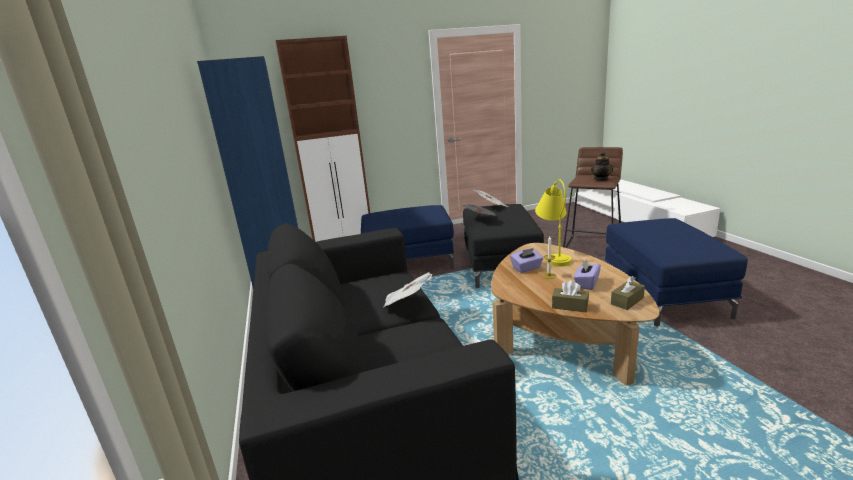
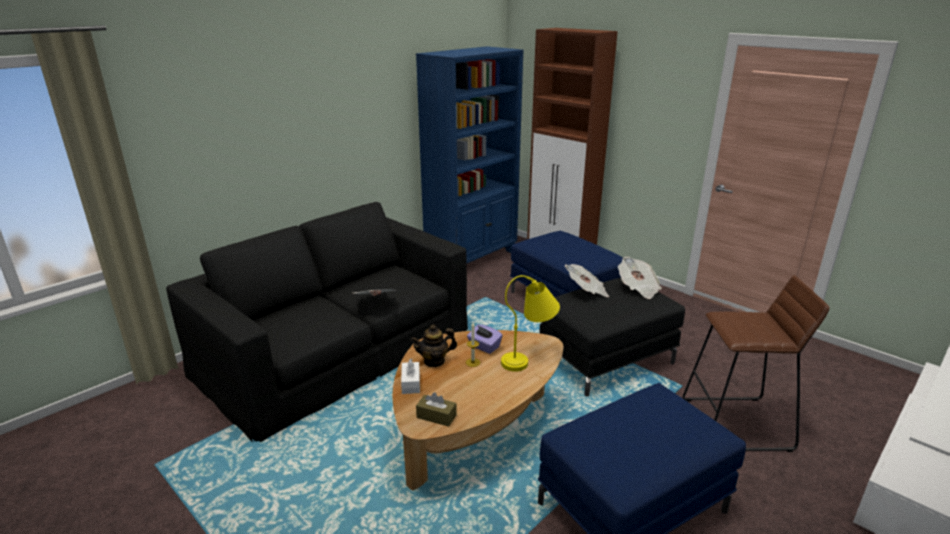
camera: 60 degrees right, 5 degrees up
brown tissue box [552,280,589,312] -> white tissue box [401,358,420,394]
purple tissue box [574,259,601,290] -> none
teapot [591,152,613,181] -> teapot moved to [410,325,457,367]

